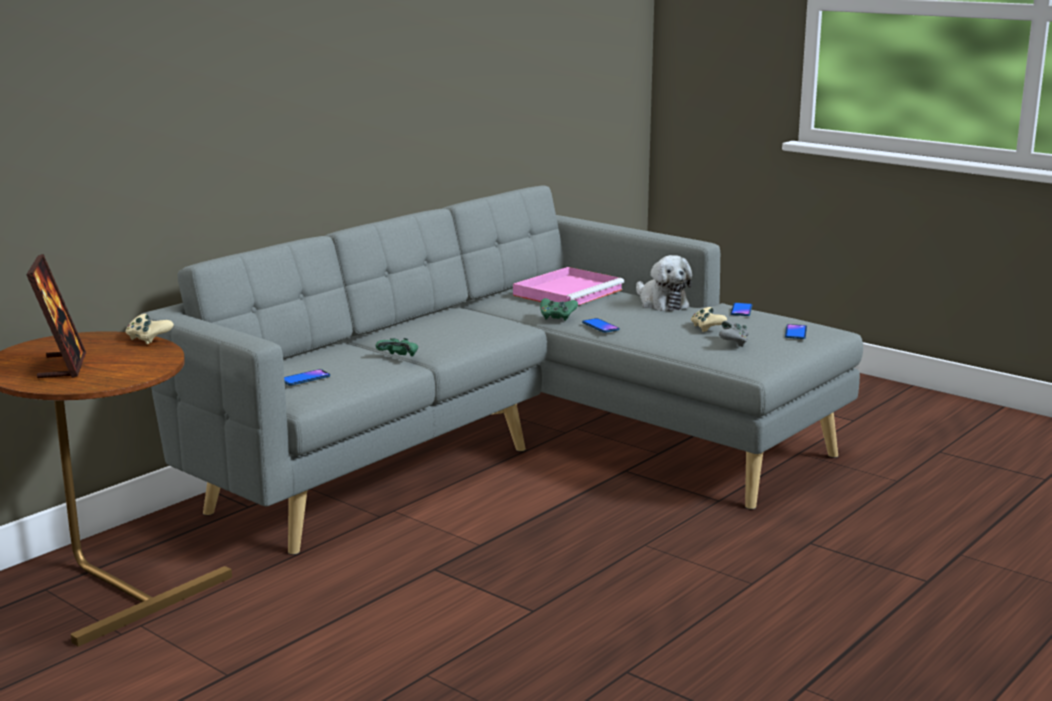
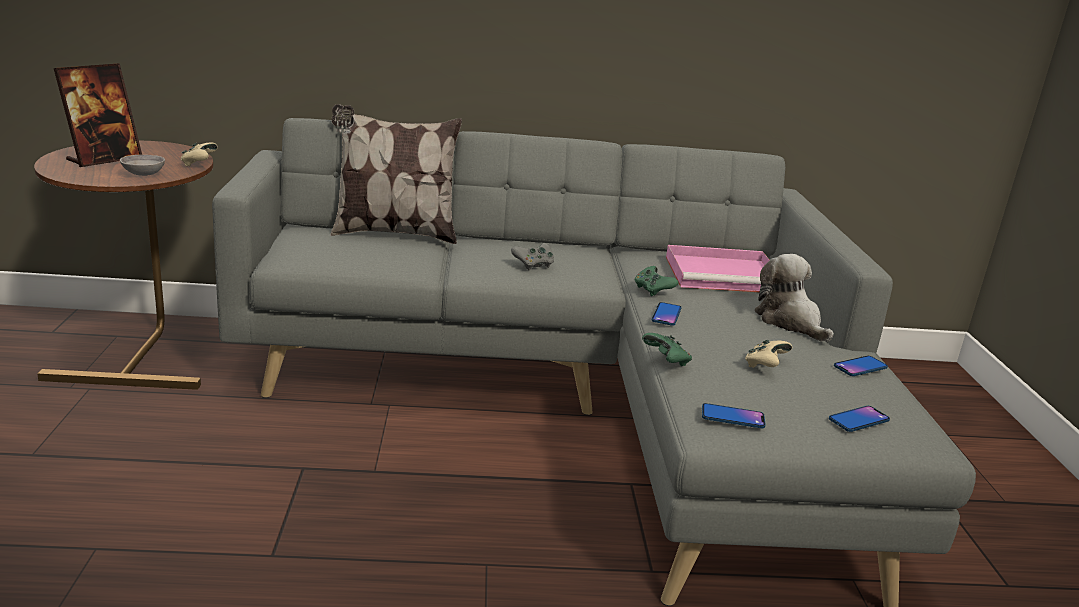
camera: 45 degrees right, 5 degrees up
phone [284,369,330,386] -> phone moved to [702,403,766,428]
green game controller [376,338,418,356] -> green game controller moved to [642,333,692,366]
plush toy [636,255,692,311] -> plush toy turned 135 degrees clockwise [754,254,834,342]
grey game controller [719,321,749,347] -> grey game controller moved to [511,243,554,270]
none -> grey bowl [120,155,165,176]
none -> pillow [331,104,462,244]

